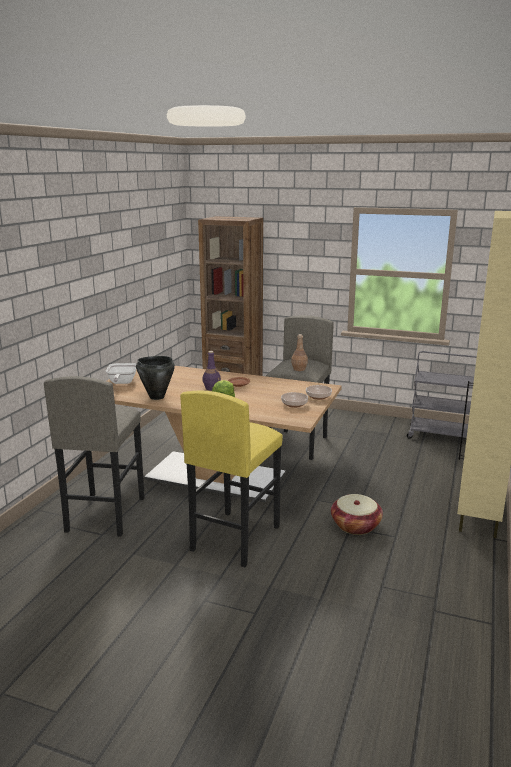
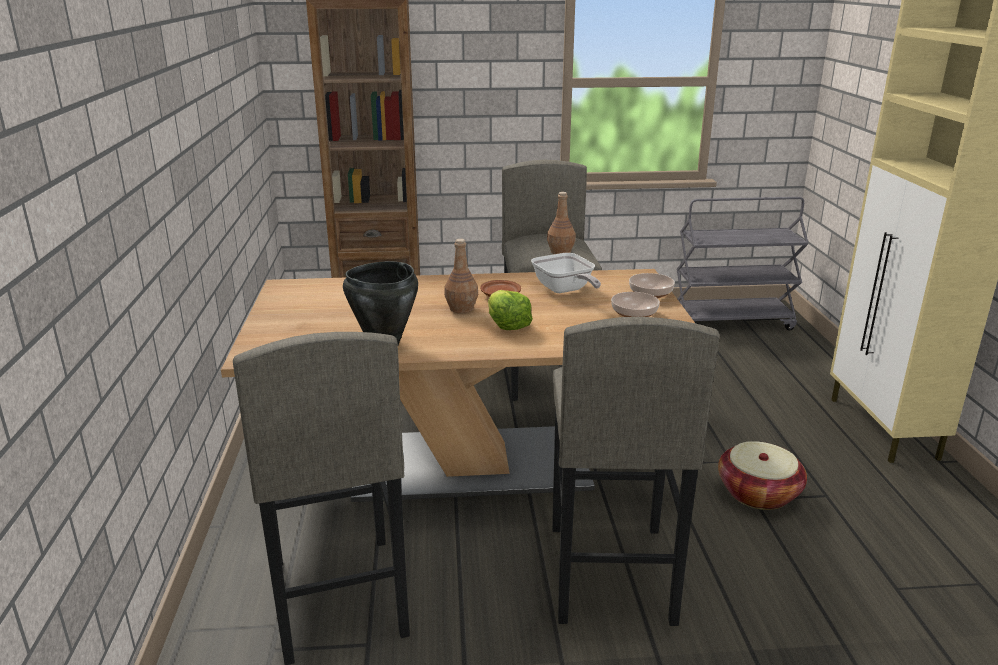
camera: 25 degrees left, 5 degrees up
frying pan [106,363,136,384] -> frying pan moved to [531,253,601,293]
yellow stool [180,391,283,567] -> grey stool [552,317,720,626]
purple bottle [203,351,221,390] -> brown bottle [444,239,478,313]

